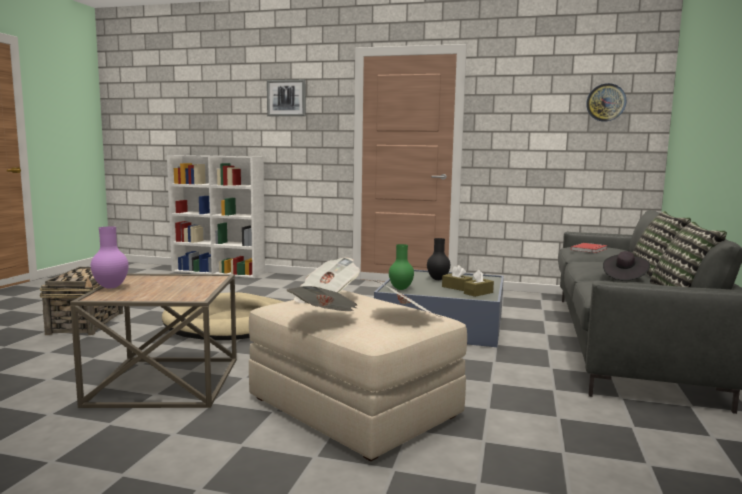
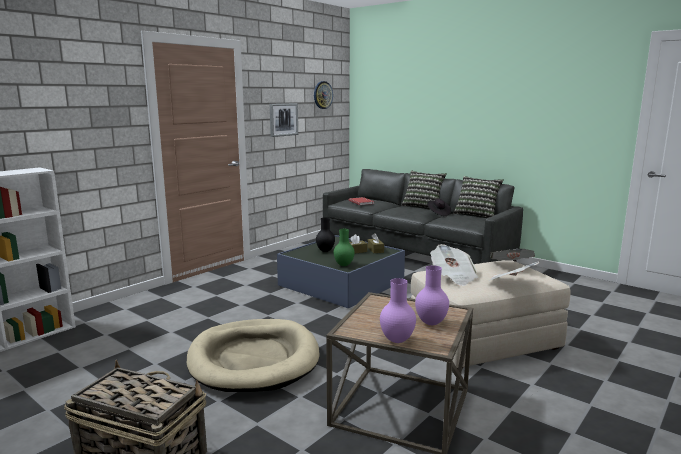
camera: 65 degrees left, 5 degrees up
picture [267,80,306,116] -> picture moved to [270,103,298,137]
none -> purple vase [415,265,449,325]

